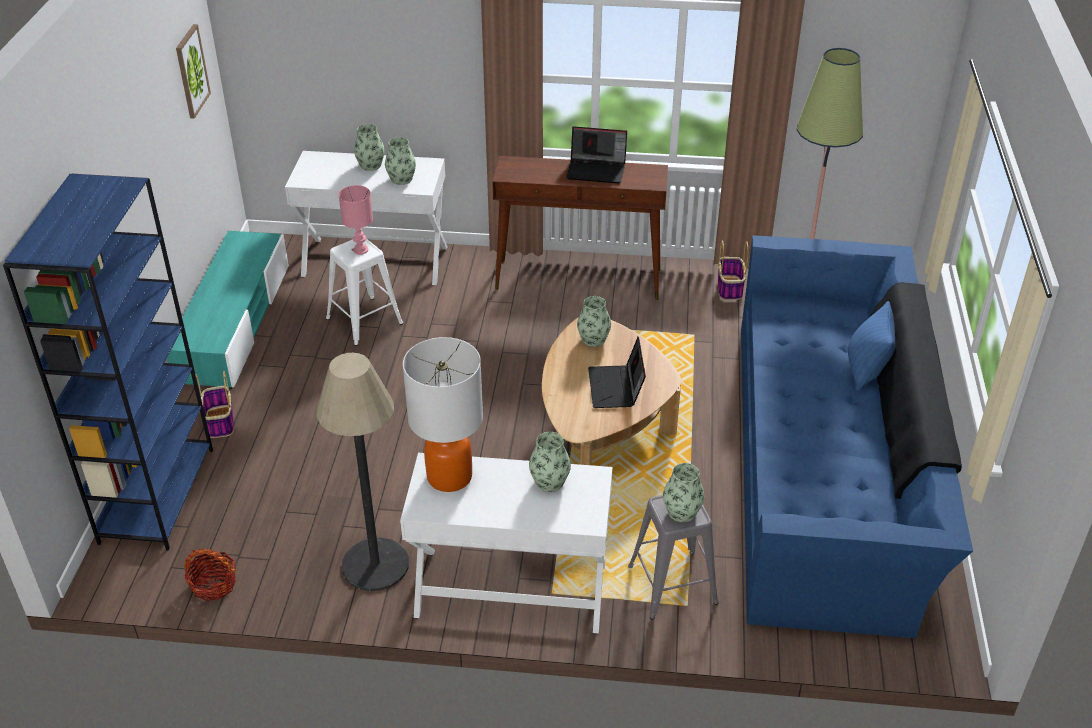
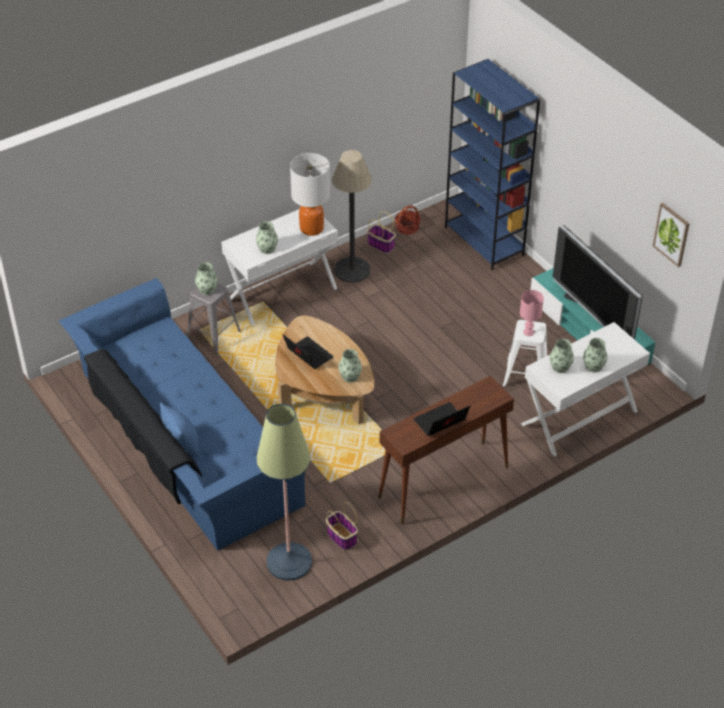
camera: 140 degrees right, 5 degrees up
basket [195,371,234,438] -> basket moved to [367,211,396,254]
none -> television [553,225,643,340]

